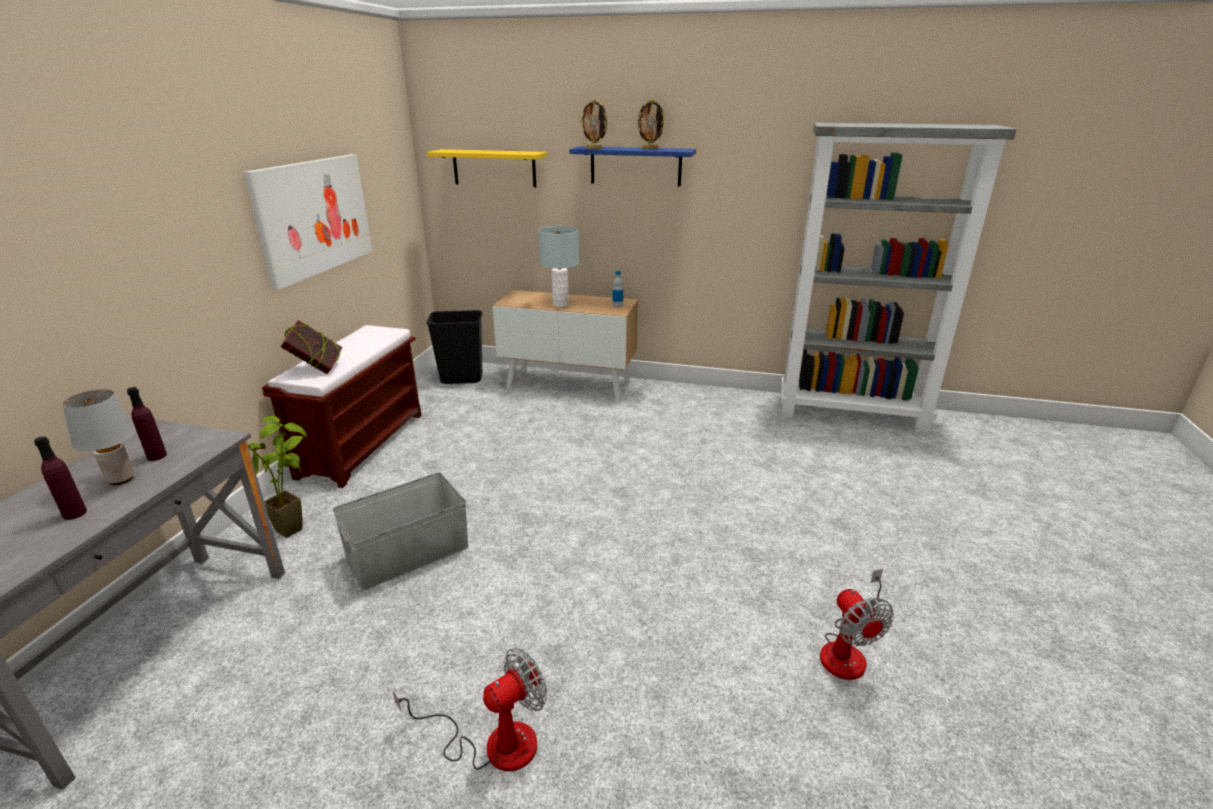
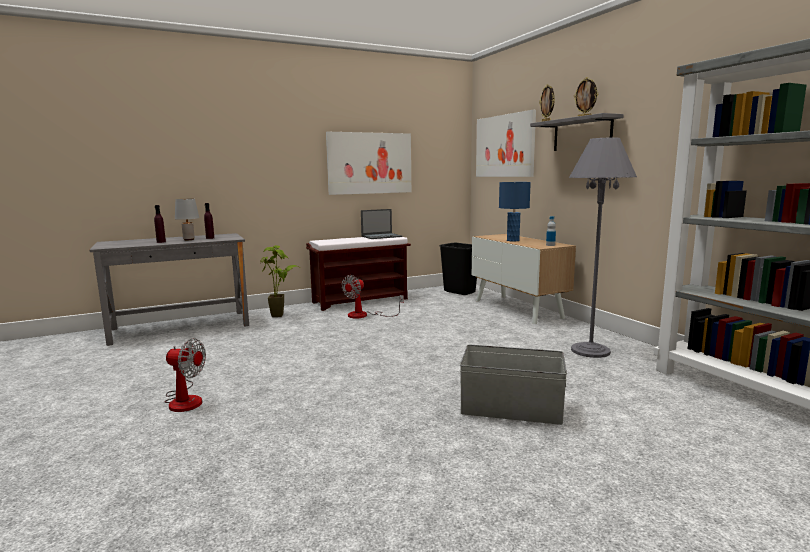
camera: 50 degrees right, 15 degrees down
book [280,320,342,374] -> none
grey storage box [333,472,468,590] -> grey storage box moved to [460,345,567,425]
yellow shelf [427,149,547,187] -> picture [476,110,536,177]
grey table lamp [538,226,579,307] -> blue table lamp [499,182,531,242]
blue shelf [570,146,696,187] -> grey shelf [530,113,624,151]
fan [820,569,894,680] -> fan moved to [341,275,404,318]
none -> laptop [361,209,402,239]
none -> grey floor lamp [569,138,637,358]

